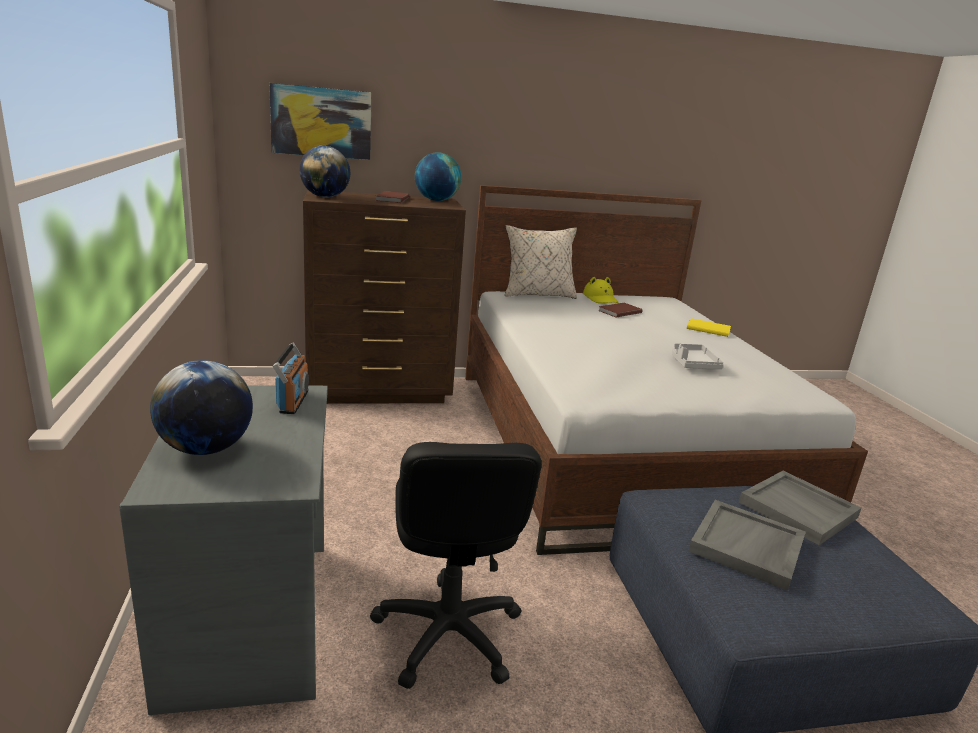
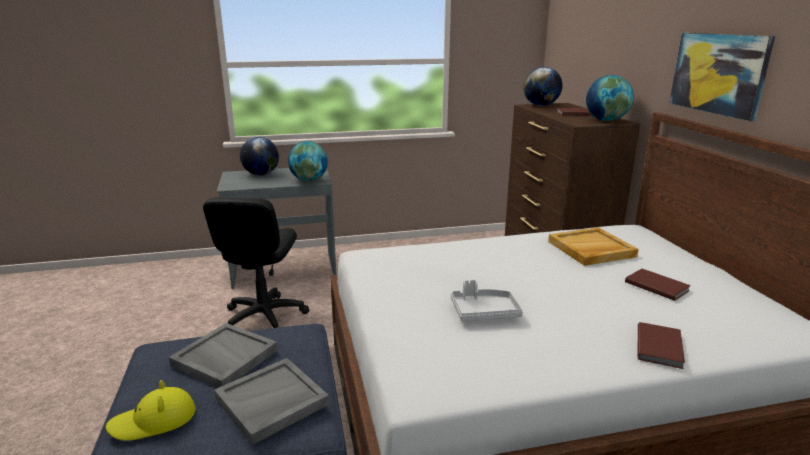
camera: 90 degrees right, 0 degrees up
picture [269,83,371,160] -> picture moved to [669,33,775,121]
radio [273,343,309,414] -> globe [288,141,328,181]
black office chair [370,442,542,689] -> black office chair turned 75 degrees counterclockwise [203,197,309,328]
beige pillow [505,225,577,299] -> none
yellow hat [583,277,619,303] -> yellow hat moved to [106,380,195,441]
yellow book [687,318,731,337] -> brown book [638,322,685,369]
none -> beige tray [548,227,639,266]

